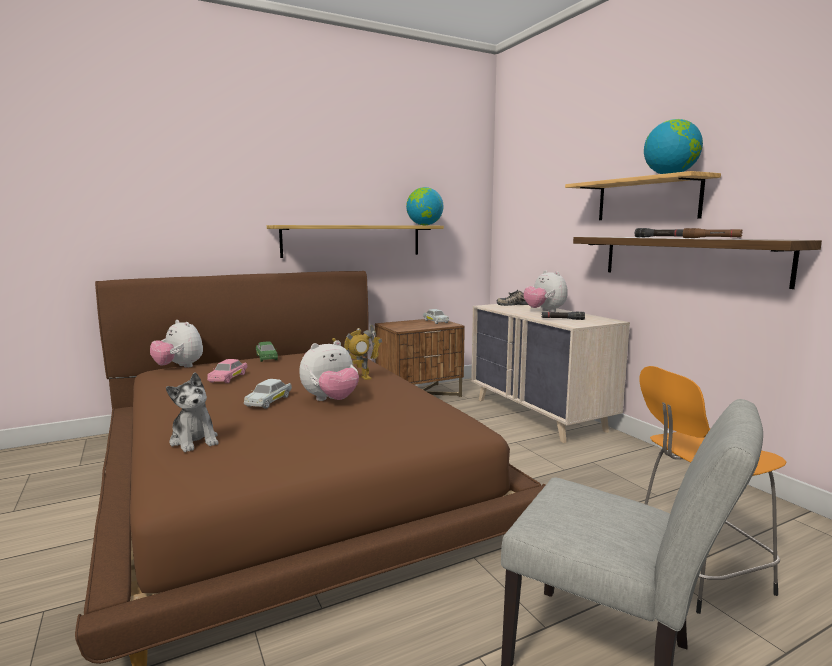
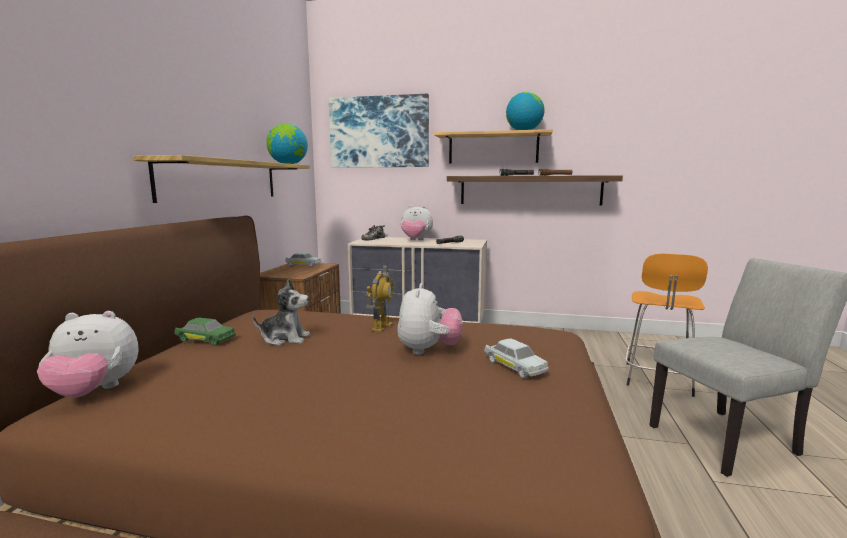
camera: 50 degrees left, 0 degrees up
plush toy [166,372,218,452] -> plush toy moved to [253,279,310,346]
pink toy car [207,359,247,383] -> none
white toy car [244,379,292,409] -> white toy car moved to [485,339,549,379]
none -> picture [329,94,429,168]

